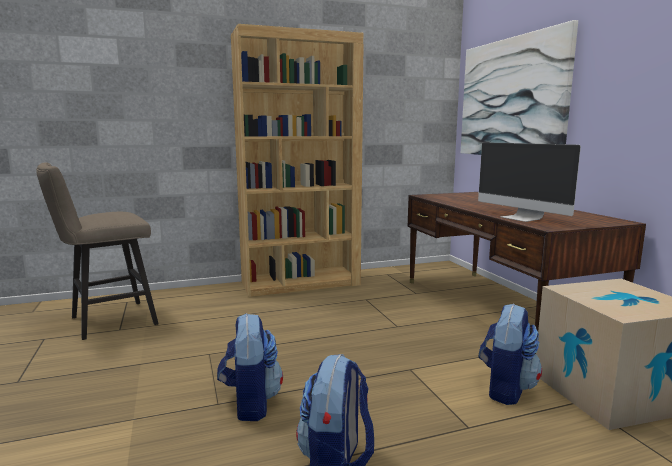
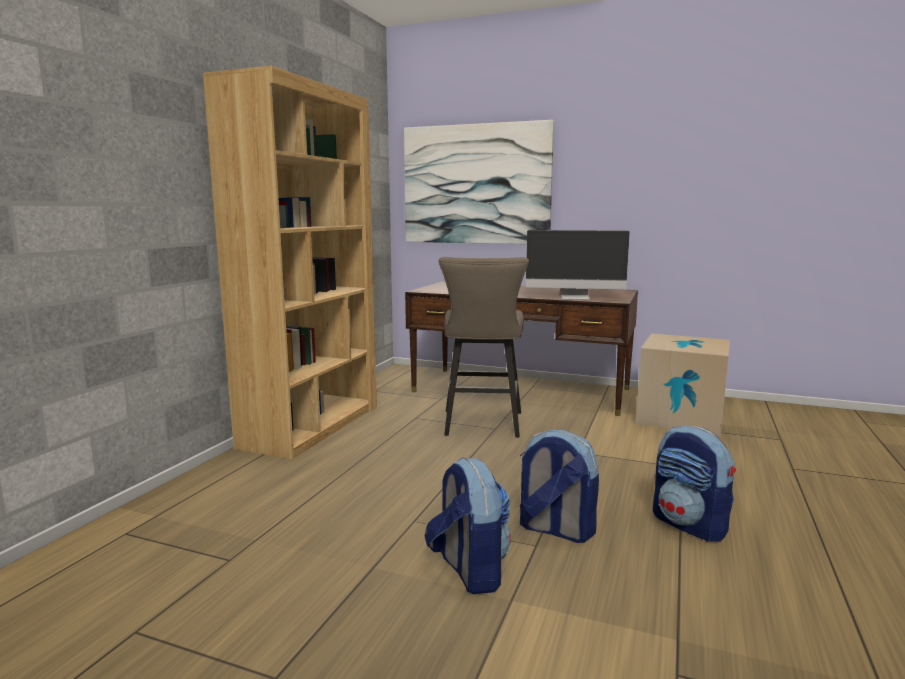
camera: 50 degrees left, 0 degrees up
beige stool [36,162,159,340] -> beige stool moved to [439,257,529,438]
backpack [479,303,542,405] -> backpack moved to [425,457,511,594]

